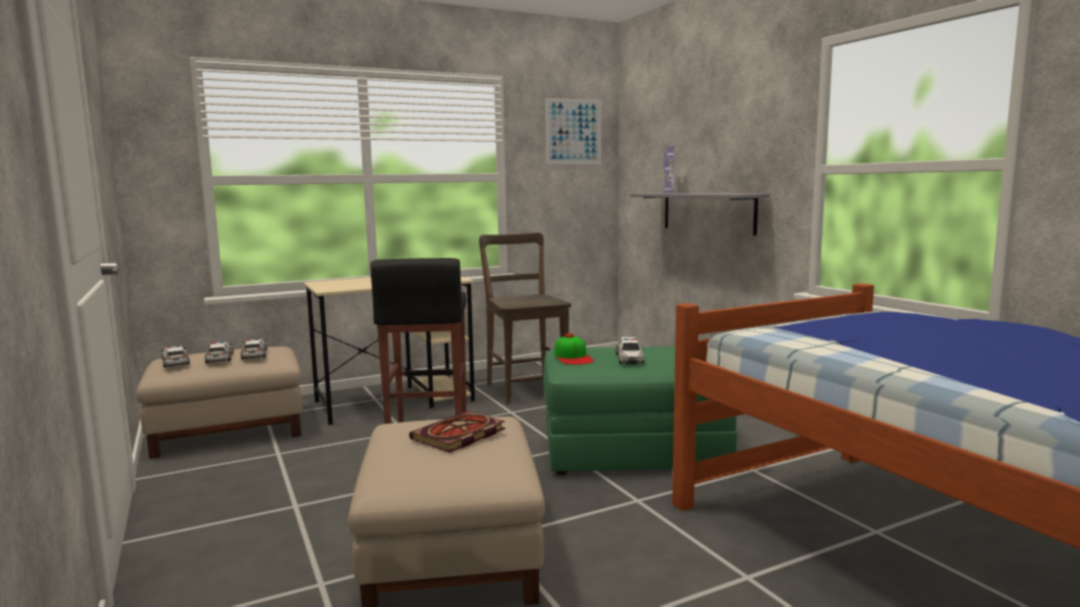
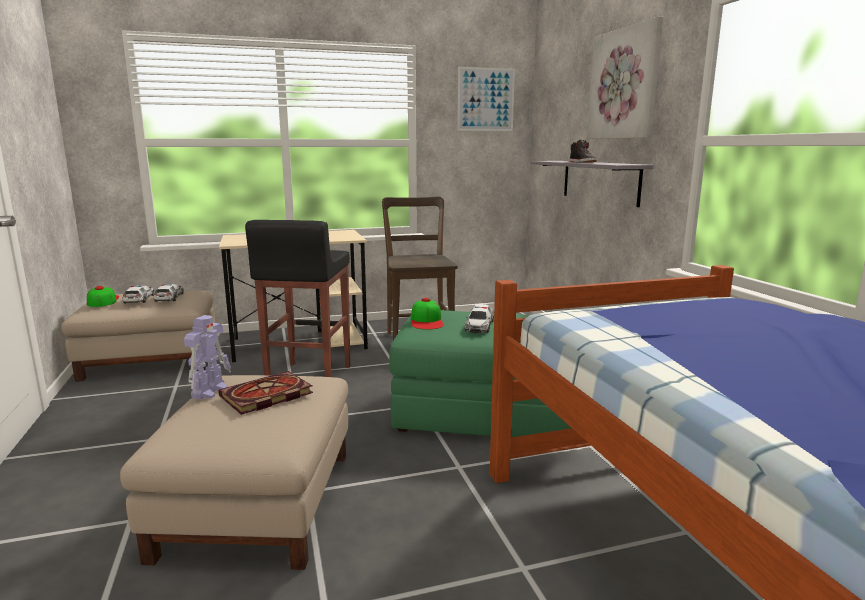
camera: 10 degrees right, 5 degrees up
toy car [162,346,190,368] -> cap [87,286,119,307]
toy robot [661,146,676,193] -> toy robot moved to [184,315,231,400]
none -> black shoe [570,140,597,162]
none -> picture [587,17,663,139]

